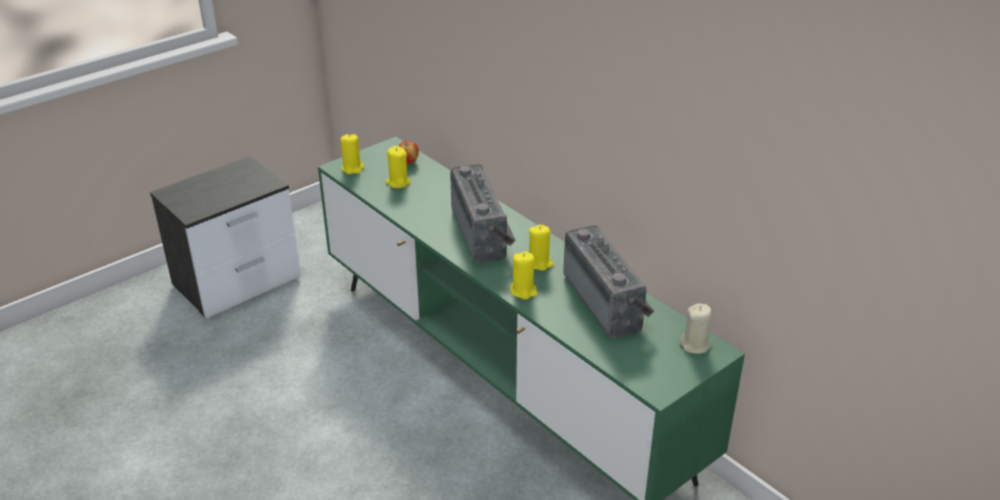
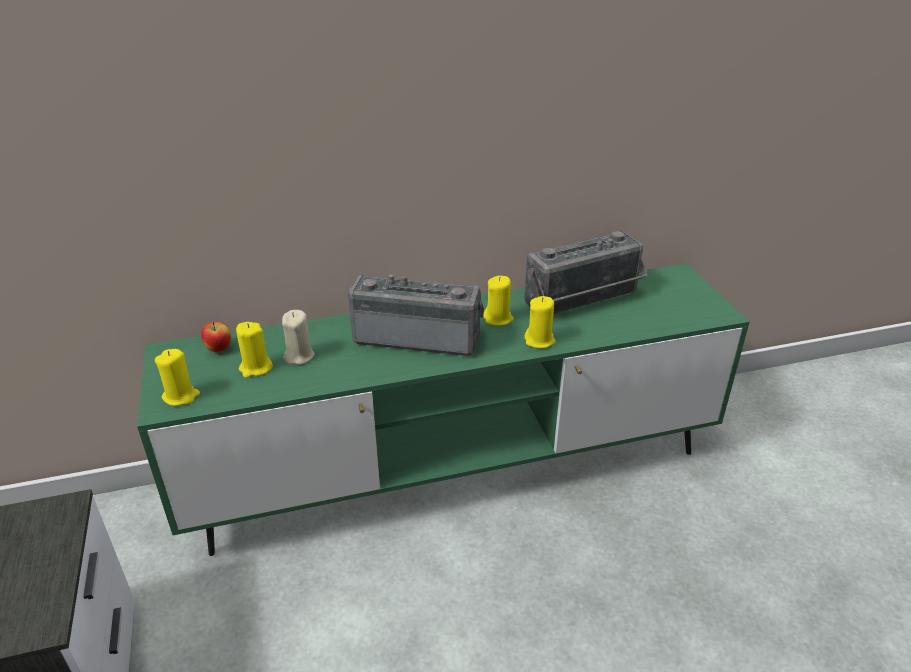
camera: 65 degrees left, 0 degrees up
radio [563,225,654,338] -> radio turned 150 degrees clockwise [524,231,648,314]
beige candle [680,303,712,354] -> beige candle moved to [282,310,315,365]

